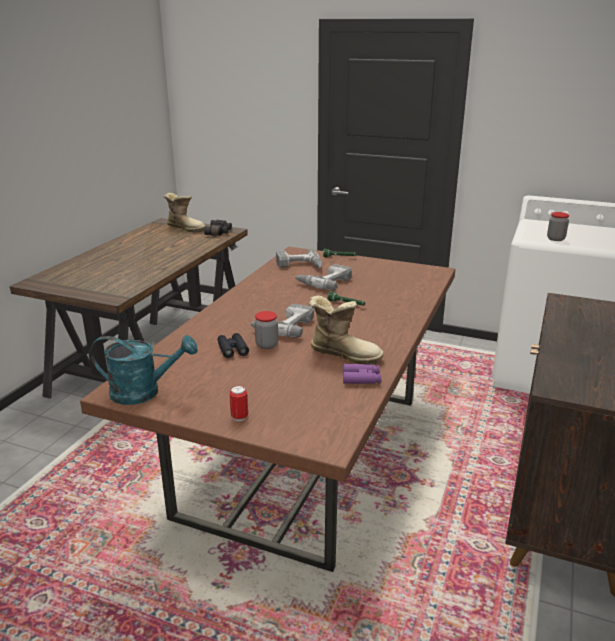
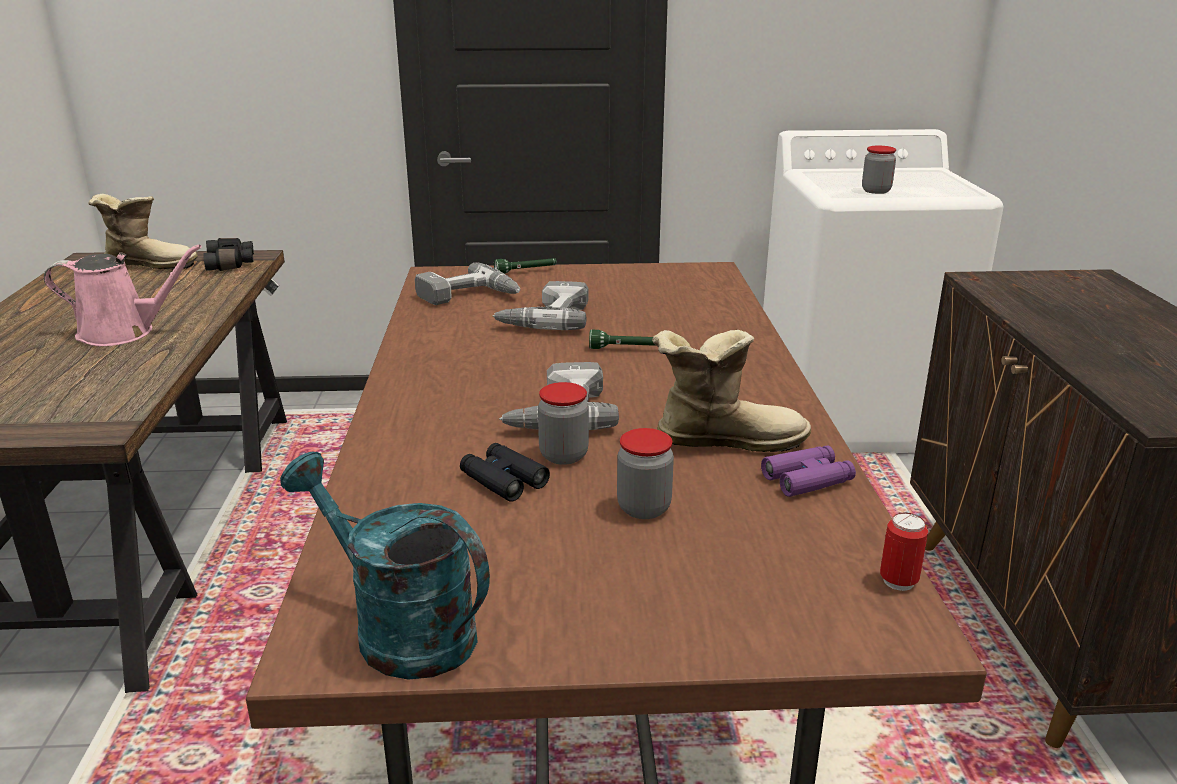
camera: 25 degrees left, 0 degrees up
turquoise watering can [90,335,198,405] -> turquoise watering can turned 120 degrees counterclockwise [280,451,490,680]
can [230,386,248,421] -> can moved to [880,513,928,591]
none -> pink watering can [44,244,202,346]
none -> jar [617,428,674,519]

